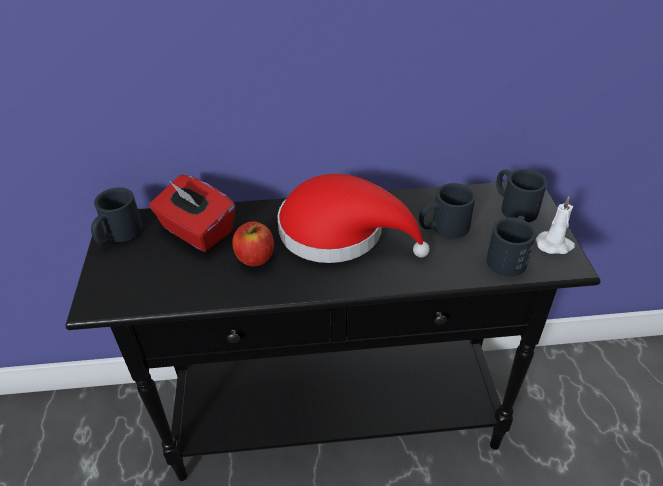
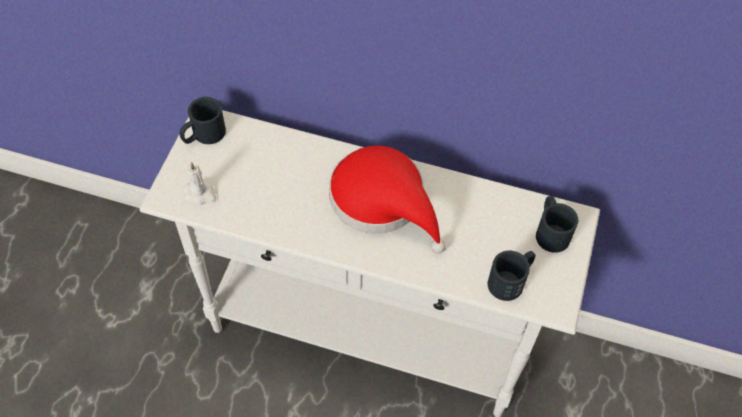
camera: 20 degrees right, 15 degrees up
black console table [65,182,600,481] -> white console table [139,110,600,417]
red tissue box [149,175,235,252] -> none
apple [232,222,274,266] -> none
black mug [419,183,476,238] -> none
white candle [536,196,575,254] -> white candle moved to [184,162,216,205]

